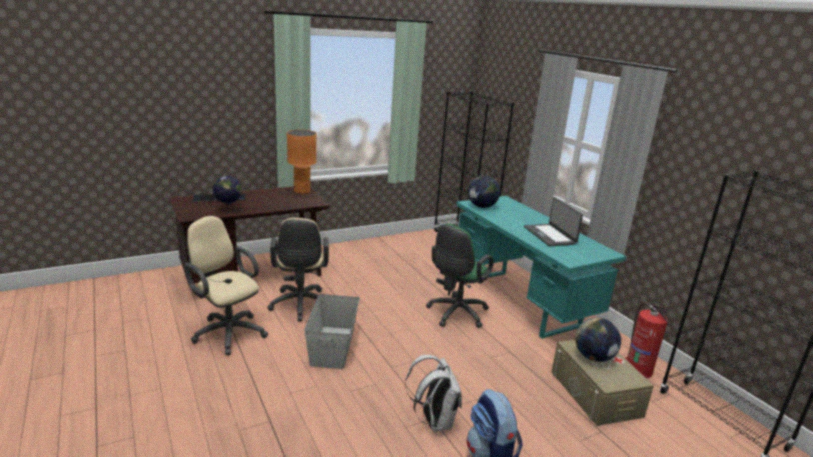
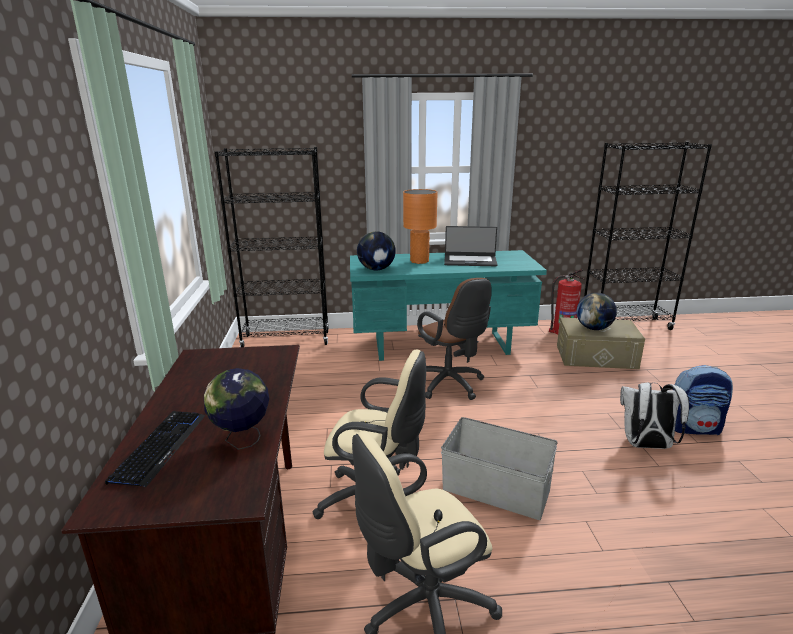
camera: 65 degrees left, 0 degrees up
orange table lamp [287,130,317,194] -> orange table lamp moved to [403,189,438,264]
green office chair [426,224,494,328] -> brown office chair [417,278,492,400]

